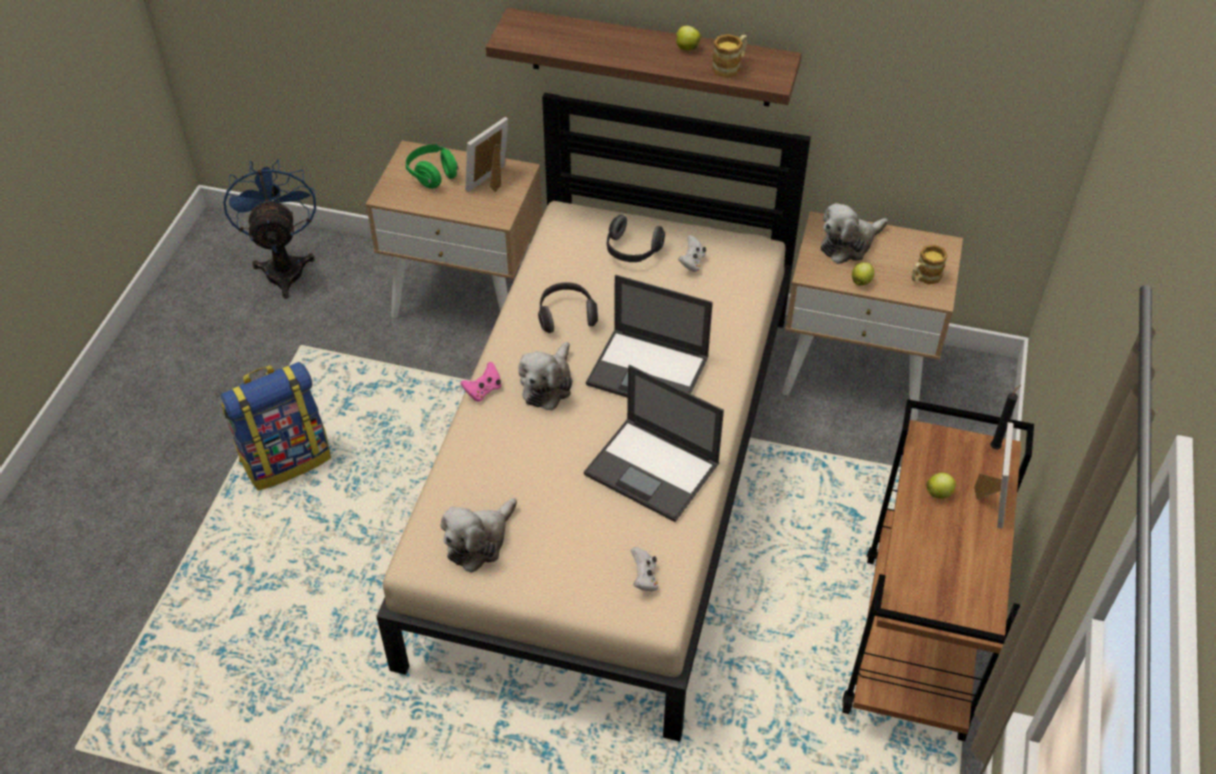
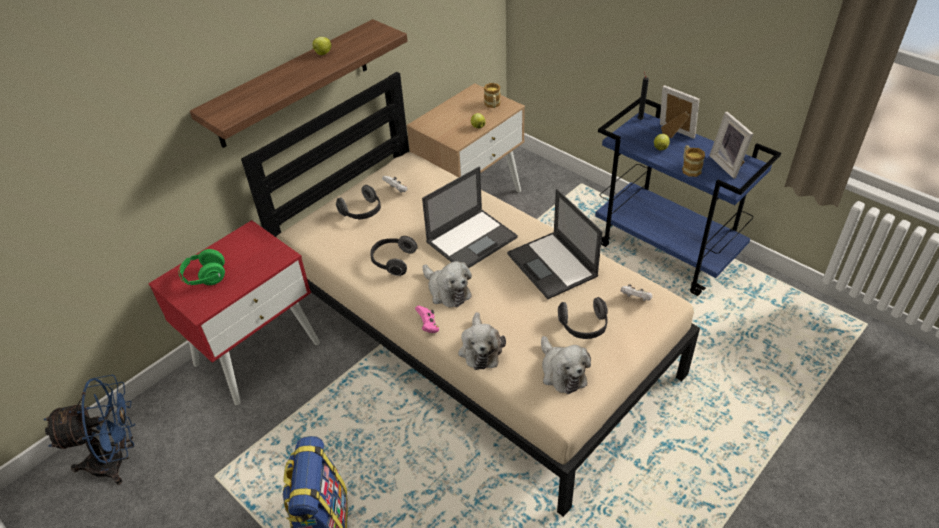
camera: 60 degrees left, 5 degrees down
blue fan [223,159,316,299] -> blue fan turned 150 degrees clockwise [43,375,135,485]
beige nightstand [366,140,542,318] -> red nightstand [148,220,320,405]
picture frame [465,117,508,192] -> picture frame moved to [709,112,753,179]
laptop [584,365,724,522] -> laptop turned 90 degrees clockwise [507,189,603,299]
mug [712,34,747,78] -> mug moved to [682,145,705,177]
plush toy [820,203,888,264] -> plush toy moved to [458,312,506,370]
brown cart [842,399,1034,741] -> blue cart [595,97,781,296]
none -> headphones [558,297,608,339]

